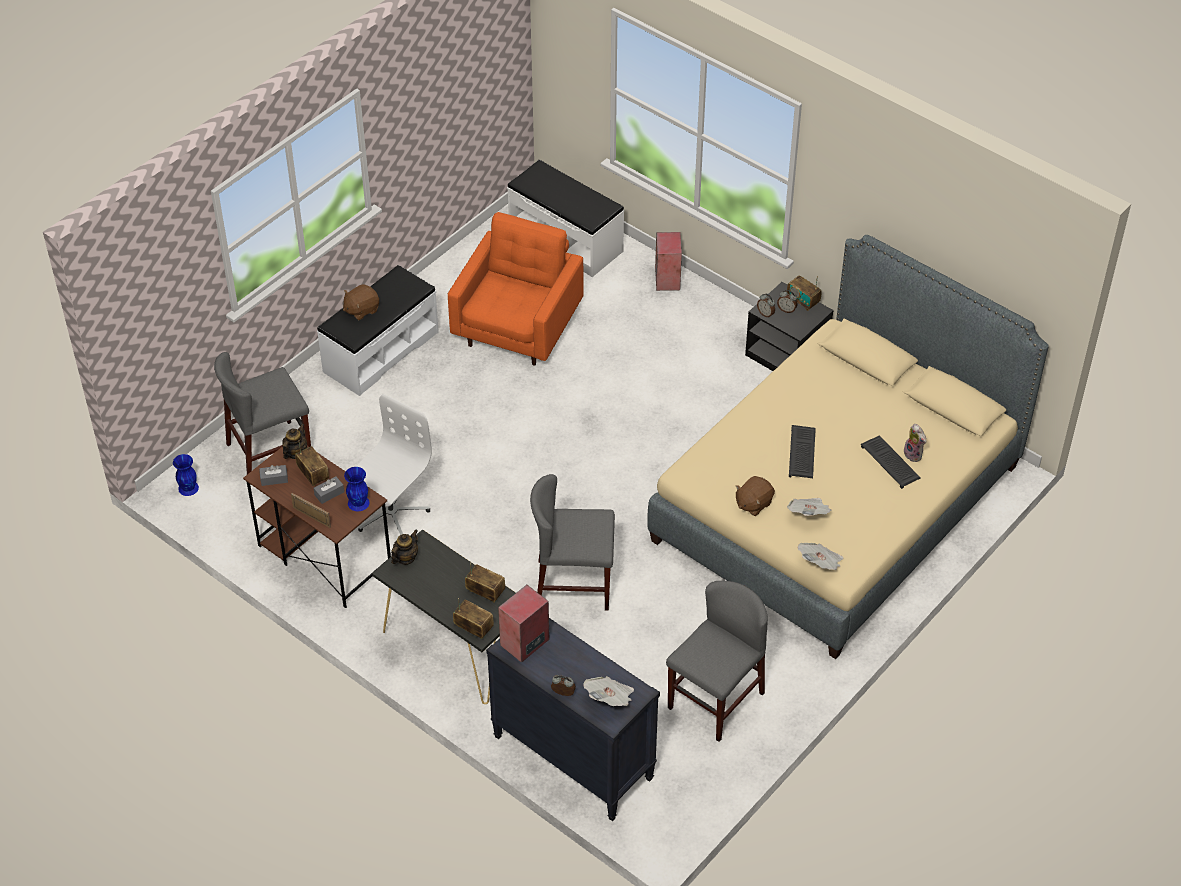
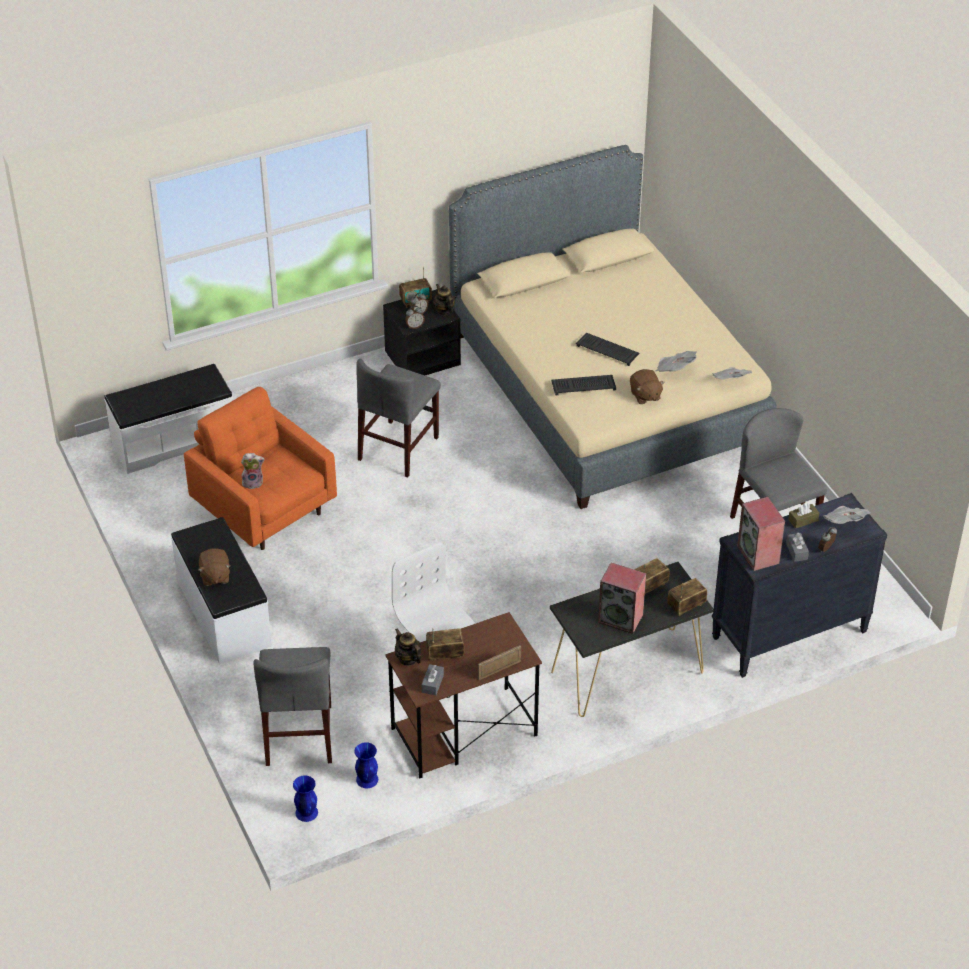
camera: 65 degrees left, 5 degrees down
grey tissue box [314,476,344,504] -> grey tissue box moved to [786,533,809,562]
blue vase [344,467,369,511] -> blue vase moved to [354,742,378,788]
teapot [391,529,418,565] -> teapot moved to [433,284,455,315]
grey chair [530,474,615,611] -> grey chair moved to [356,359,441,478]
speaker [655,232,682,291] -> speaker moved to [598,563,646,634]
keyboard [861,435,921,489] -> keyboard moved to [551,375,616,395]
plush toy [904,424,926,462] -> plush toy moved to [241,453,265,489]
none -> brown tissue box [788,503,820,529]

